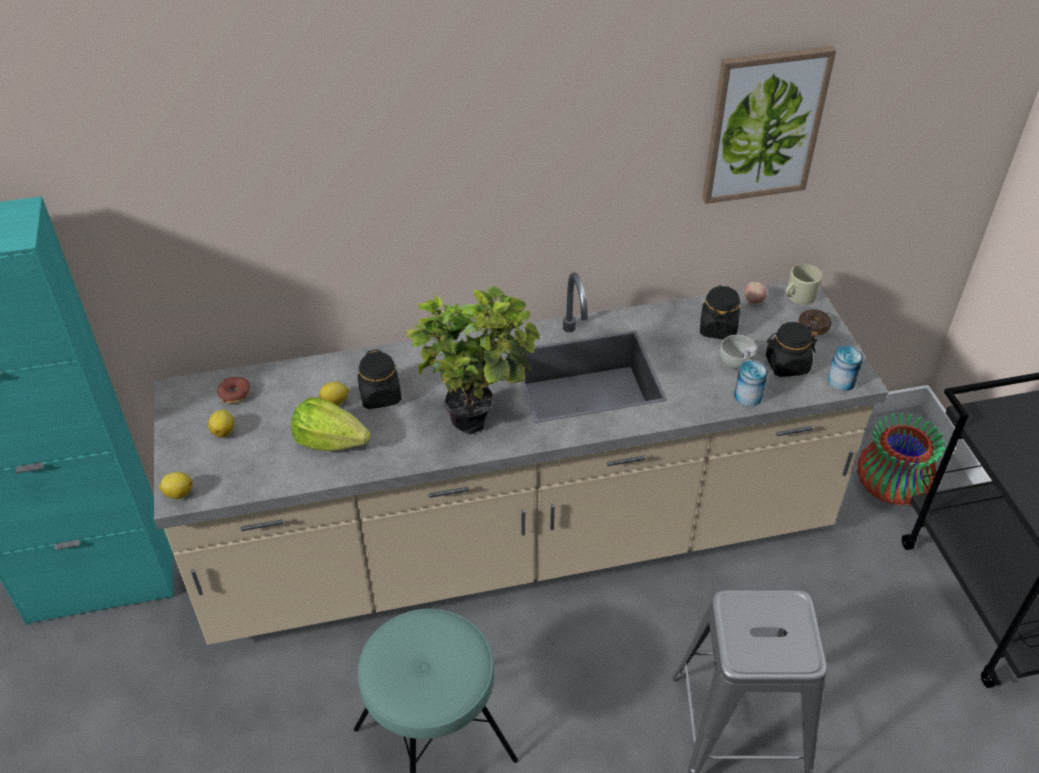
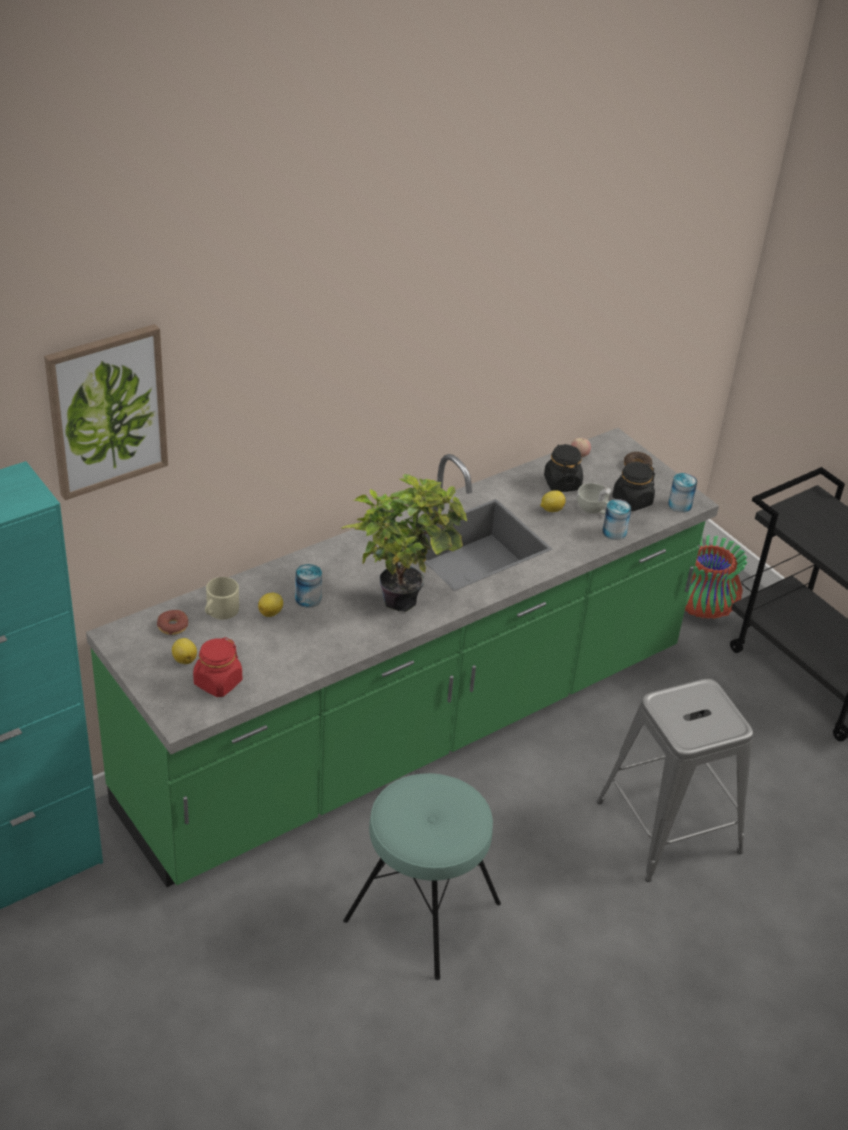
camera: 25 degrees left, 5 degrees down
beige counter [154,273,888,645] -> green counter [86,428,719,887]
lemon [159,472,193,499] -> lemon moved to [540,490,566,512]
lettuce [291,397,371,451] -> none
black jar [357,349,401,409] -> can [295,564,322,608]
picture [702,46,836,204] -> picture moved to [44,324,168,500]
beige mug [785,264,823,305] -> beige mug moved to [205,577,239,620]
none -> red jar [193,637,242,697]

